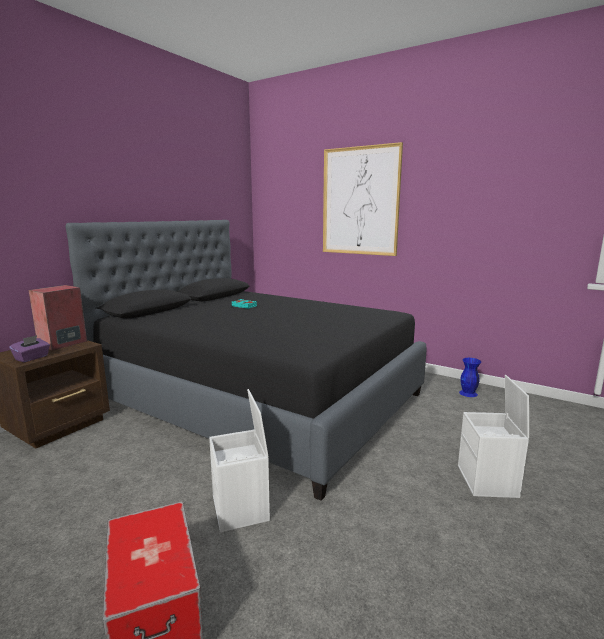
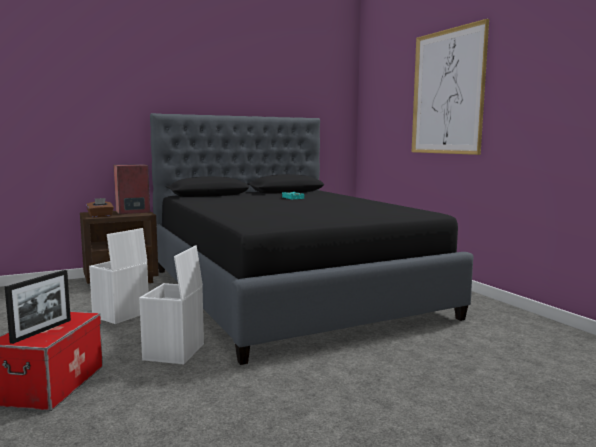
camera: 30 degrees right, 5 degrees down
purple tissue box [9,335,50,362] -> brown tissue box [86,198,114,217]
white storage box [458,375,529,498] -> white storage box moved to [89,228,149,324]
blue vase [459,358,481,397] -> none
none -> picture frame [5,270,71,344]

